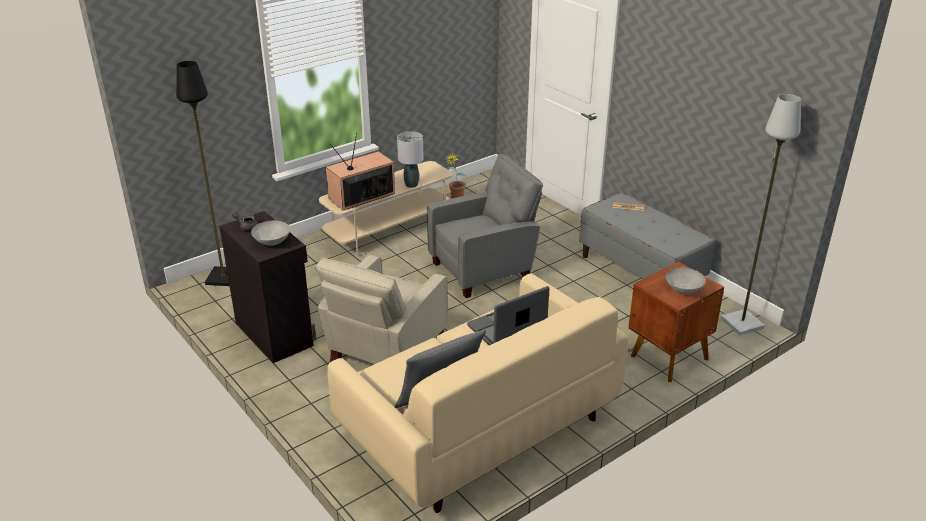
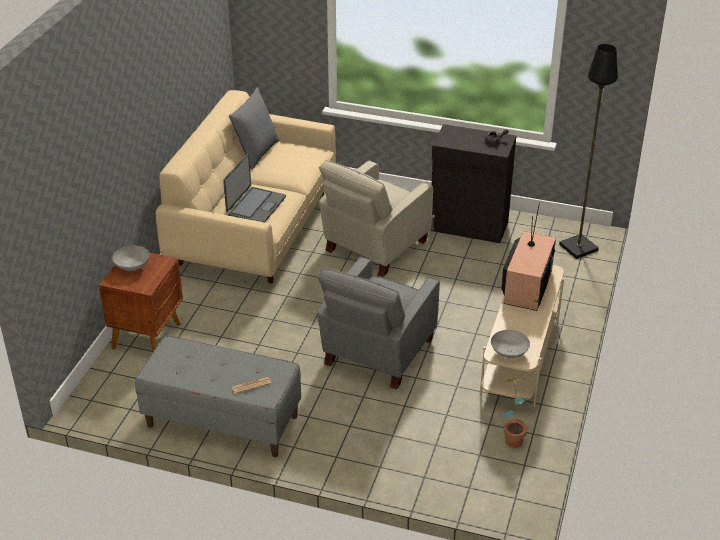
camera: 145 degrees right, 5 degrees up
grey bowl [251,221,290,246] -> grey bowl moved to [491,330,530,358]
beige armchair [315,254,448,364] -> beige armchair turned 135 degrees counterclockwise [319,160,433,277]
grey table lamp [397,131,424,188] -> none
grey floor lamp [721,94,801,335] -> none

